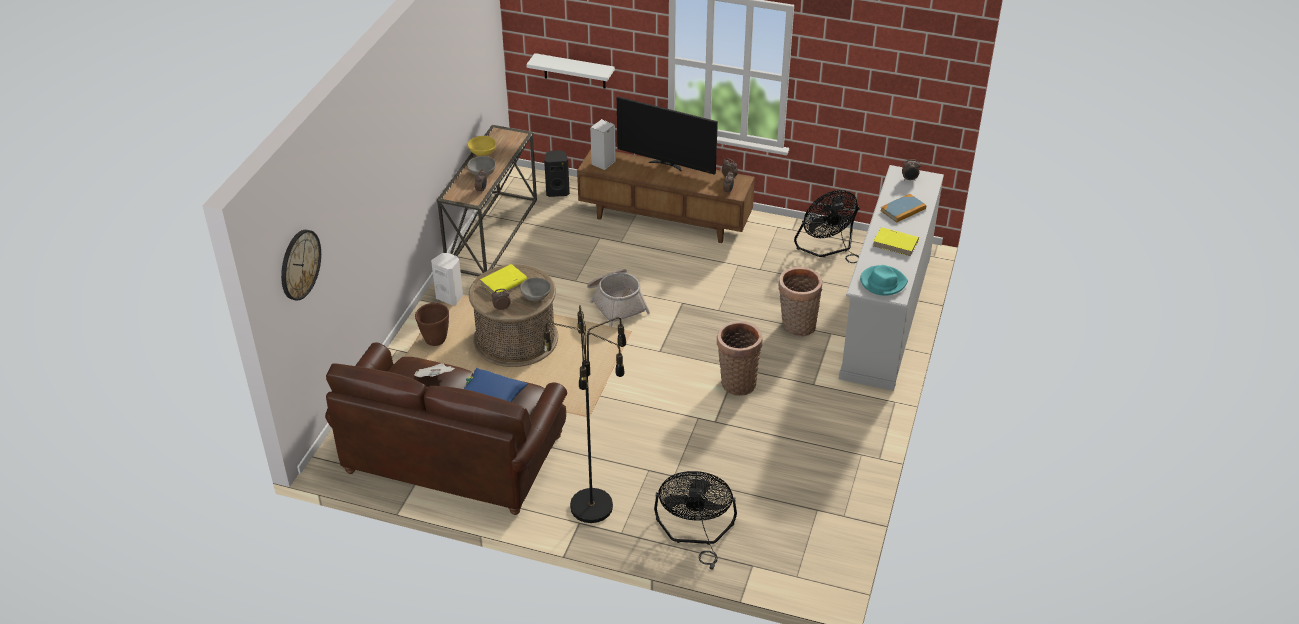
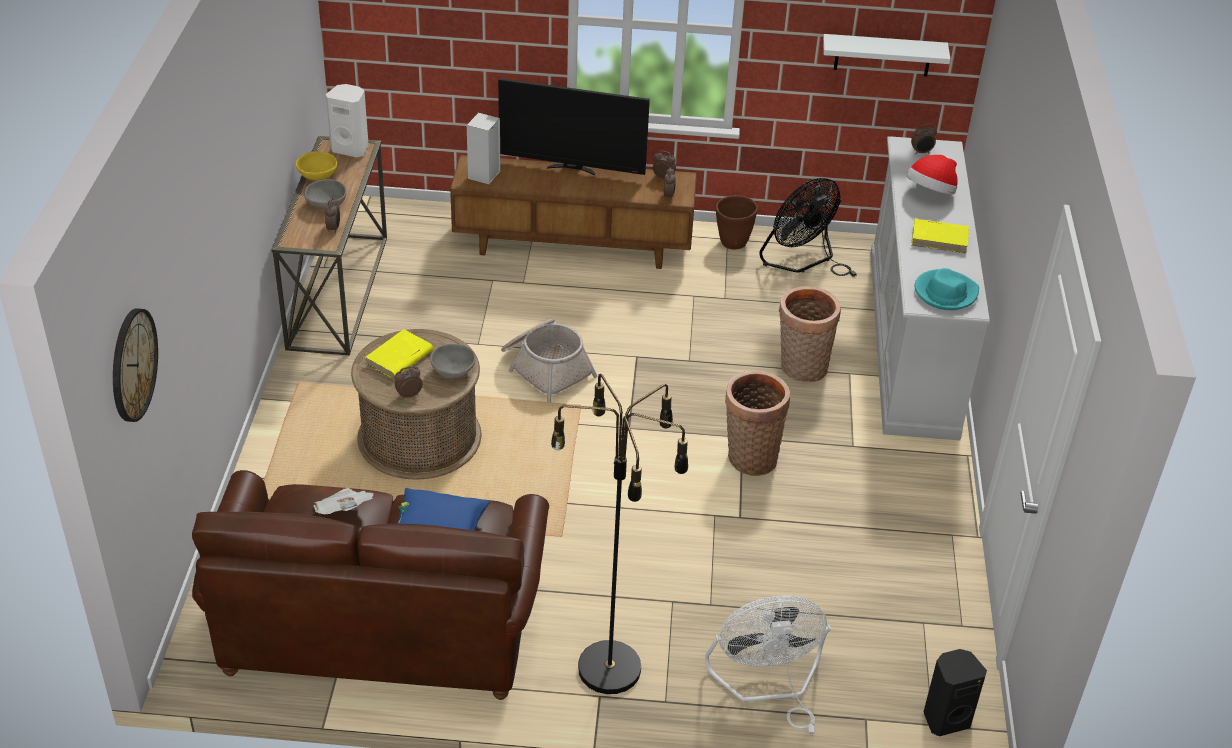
camera: 15 degrees left, 0 degrees up
brown planter [415,303,449,346] -> brown planter moved to [716,195,758,250]
white speaker [431,253,463,305] -> white speaker moved to [326,84,369,157]
white shelf [526,53,615,88] -> white shelf moved to [823,34,951,76]
black speaker [544,150,570,197] -> black speaker moved to [924,649,987,736]
black fan [654,471,737,570] -> white fan [705,596,831,734]
book [880,194,926,223] -> hat [906,155,958,195]

